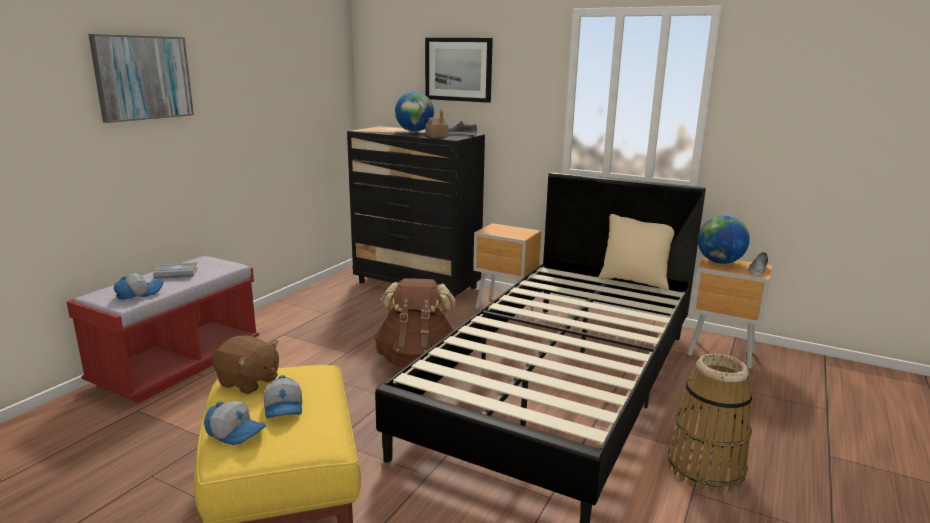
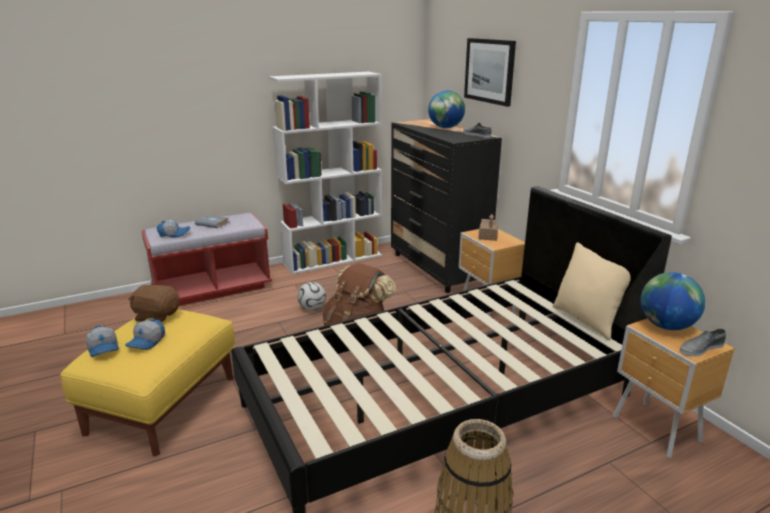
camera: 35 degrees right, 5 degrees up
picture [88,34,194,123] -> none
brown plush toy [212,336,279,394] -> brown plush toy turned 135 degrees clockwise [128,282,180,322]
toy house [425,109,449,137] -> toy house moved to [478,214,498,241]
none -> white bookcase [269,72,382,274]
none -> football [297,282,326,311]

